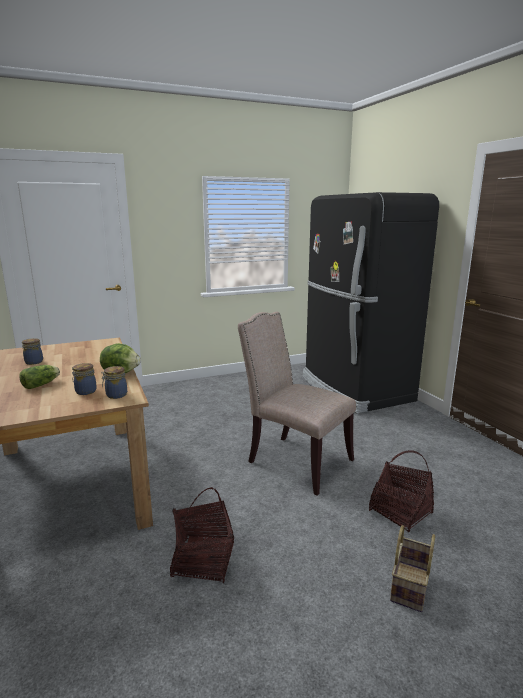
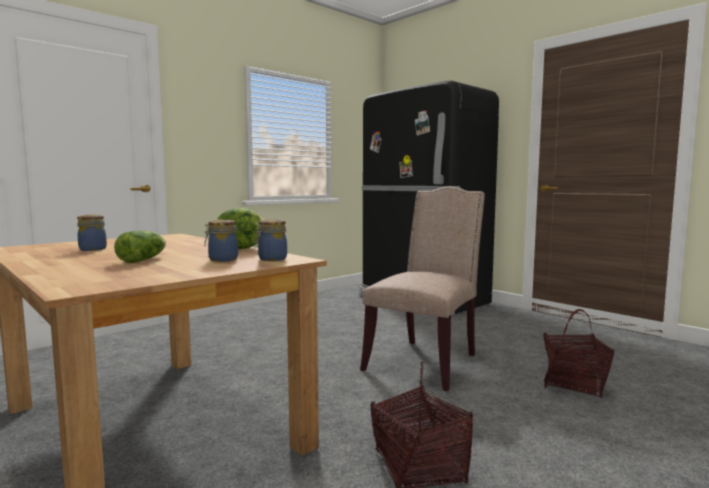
camera: 20 degrees left, 10 degrees down
beige chair [238,312,356,496] -> beige chair turned 105 degrees clockwise [360,187,485,391]
basket [390,525,435,612] -> none

